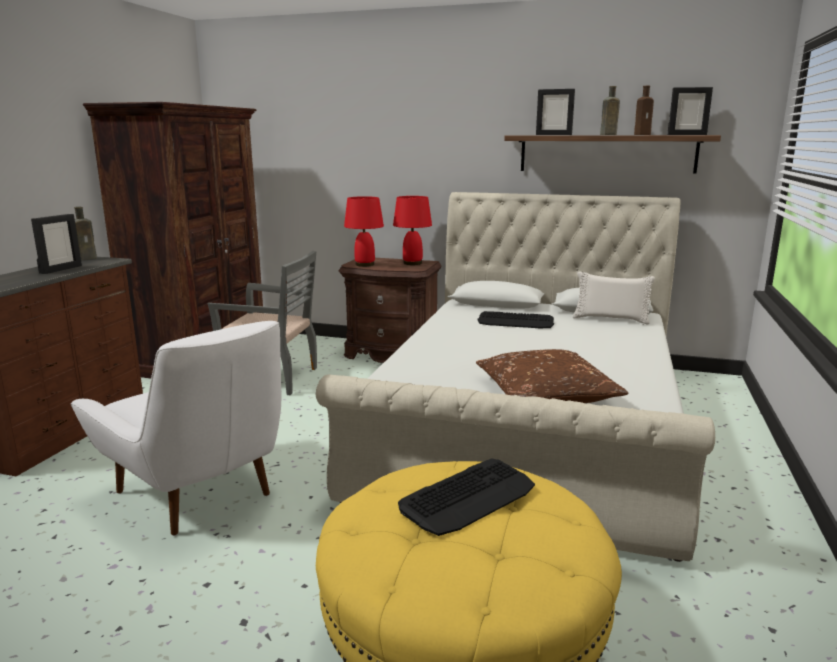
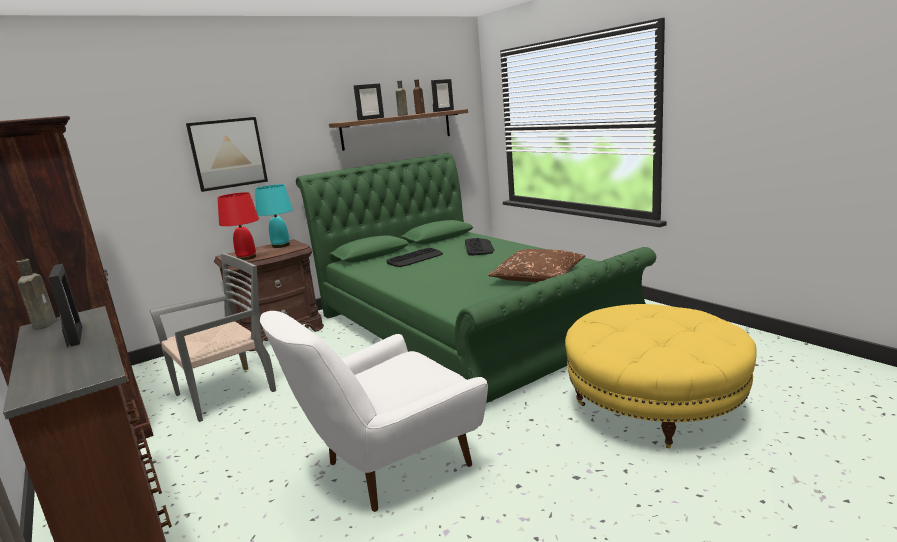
camera: 50 degrees left, 0 degrees up
white armchair [71,321,281,536] -> white armchair turned 150 degrees clockwise [260,311,488,512]
beige bed [316,192,715,562] -> green bed [296,153,656,403]
red table lamp [393,196,432,265] -> turquoise table lamp [255,184,293,248]
keyboard [398,458,535,536] -> keyboard moved to [465,238,494,256]
white pillow [573,271,655,325] -> none
none -> picture [186,117,268,192]

